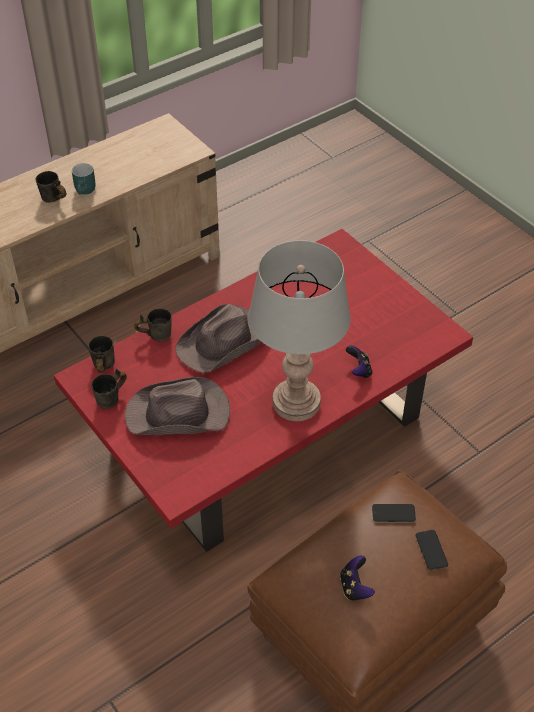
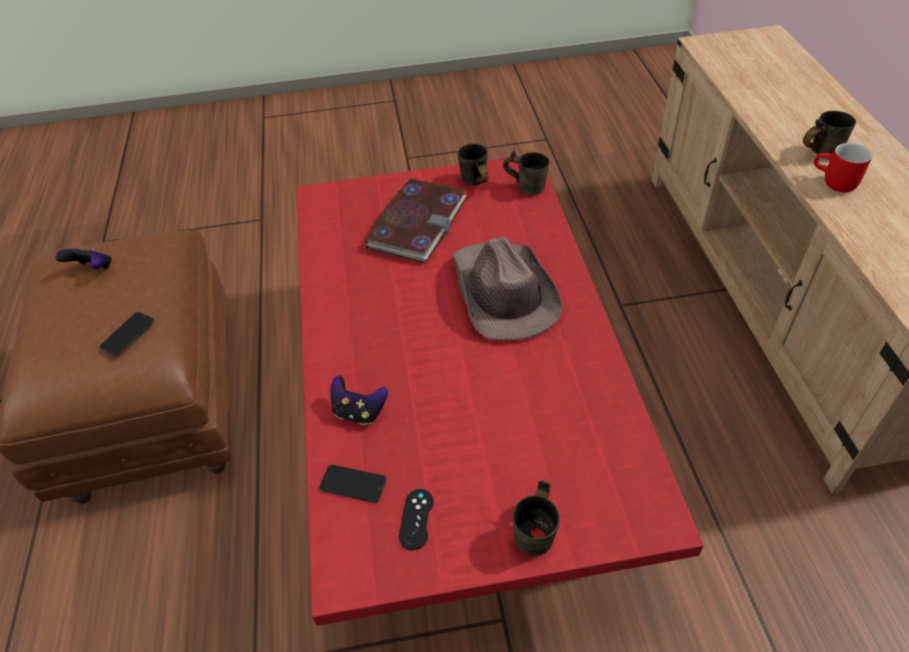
camera: 120 degrees right, 0 degrees up
turquoise mug [72,163,95,195] -> red mug [814,143,872,192]
brown hat [125,377,230,435] -> book [366,178,467,263]
grey mug [134,308,172,342] -> grey mug moved to [513,480,560,556]
grey table lamp [248,240,351,421] -> none
phone [416,530,448,570] -> phone moved to [319,465,387,503]
none -> black game controller [399,489,434,550]

